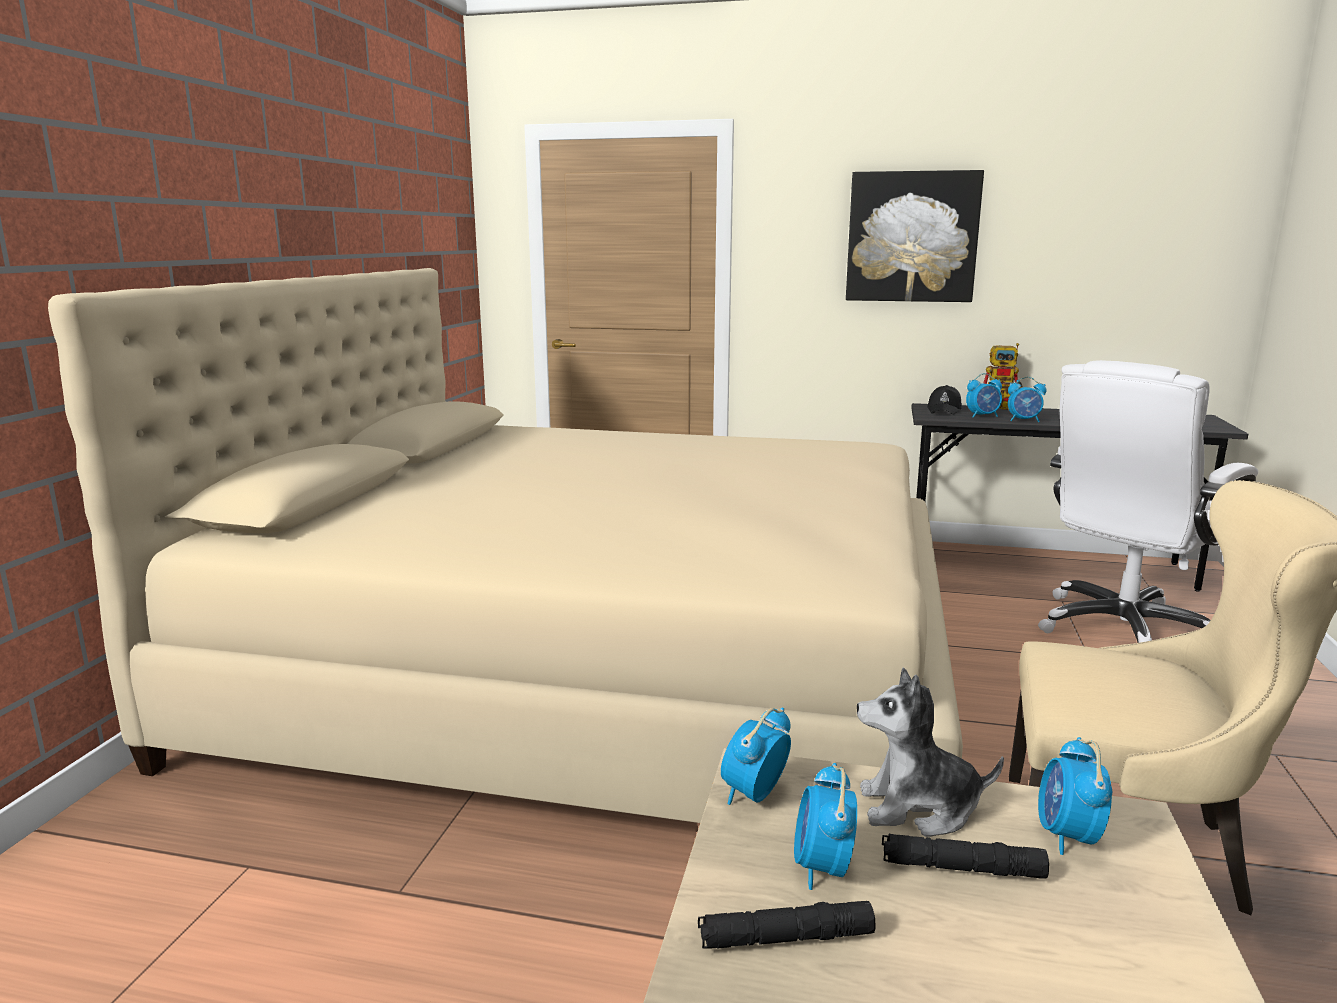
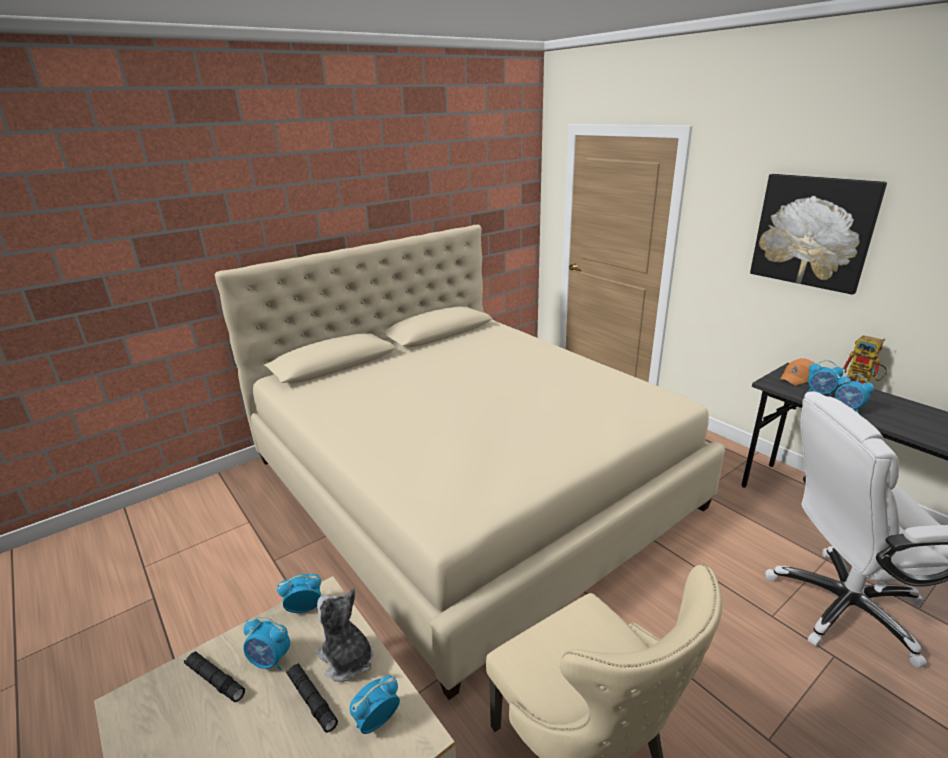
camera: 40 degrees right, 10 degrees up
alarm clock [794,763,857,890] -> alarm clock turned 120 degrees counterclockwise [243,616,290,670]
black cap [927,385,962,415] -> orange cap [780,358,815,385]

